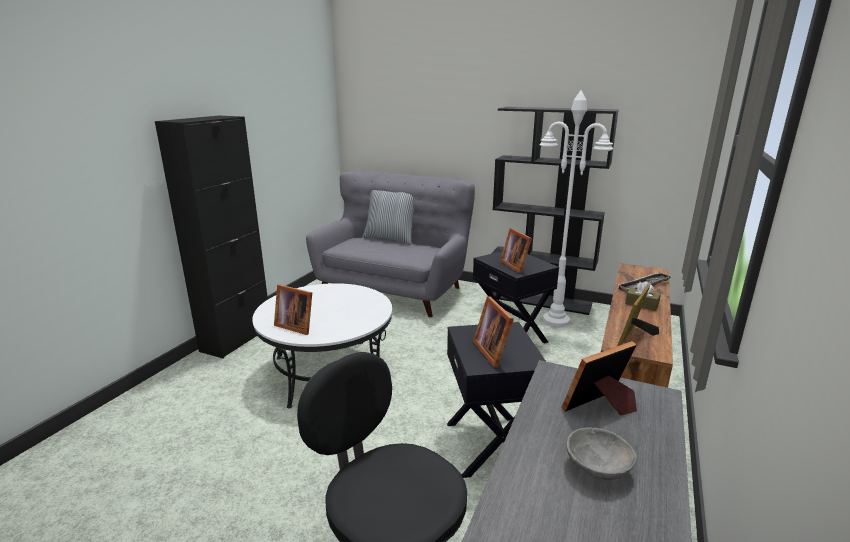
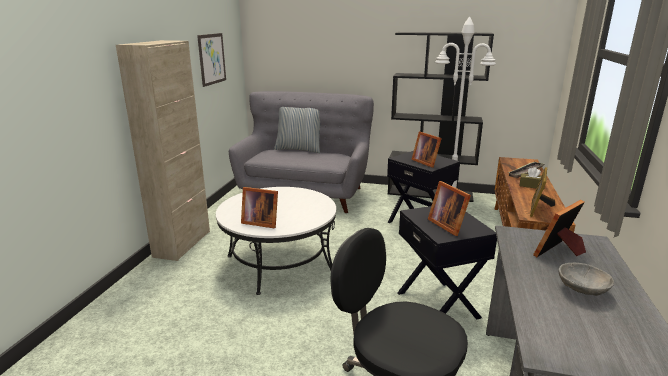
camera: 10 degrees left, 0 degrees up
black cabinet [155,116,268,358] -> beige cabinet [116,40,210,261]
none -> picture [197,33,226,87]

